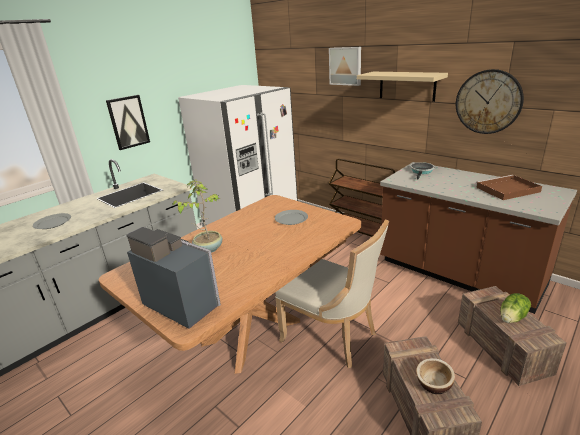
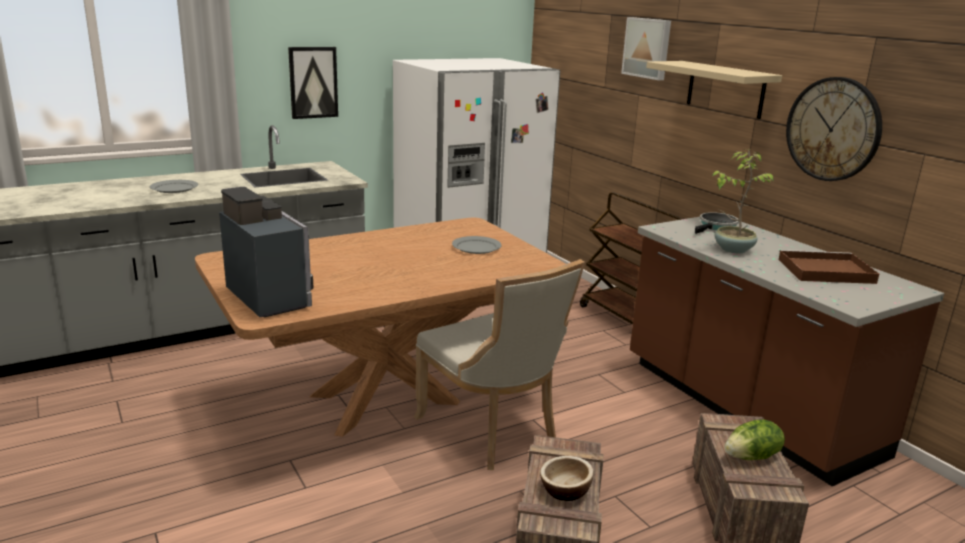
camera: 15 degrees right, 5 degrees down
potted plant [172,179,222,253] -> potted plant moved to [712,149,773,254]

